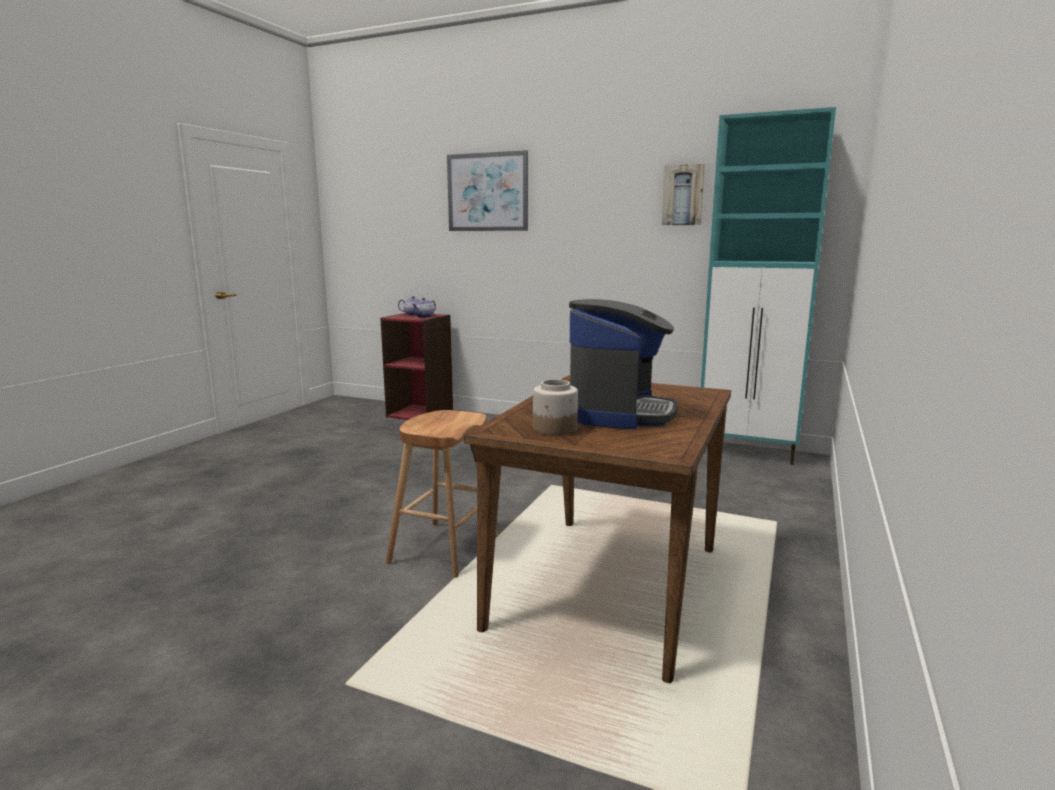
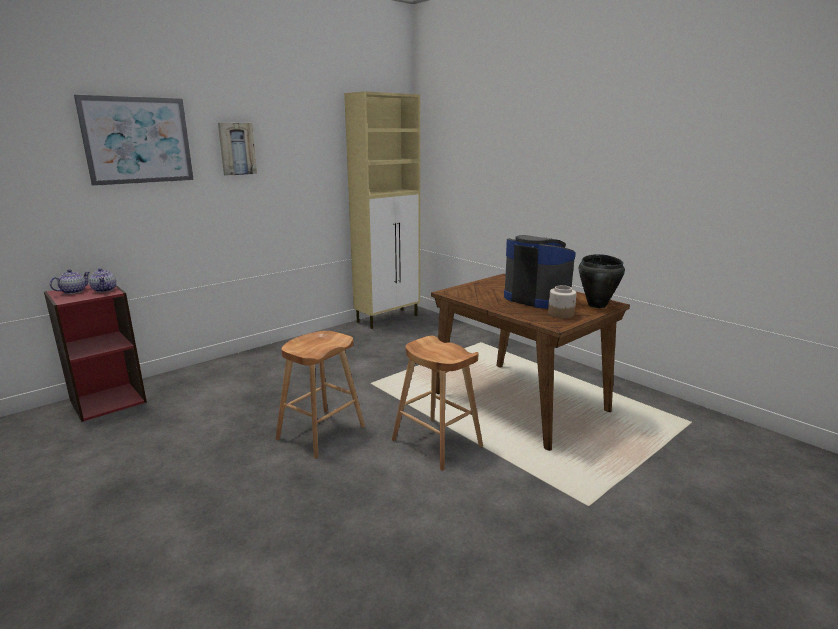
camera: 65 degrees left, 5 degrees up
picture [662,164,705,225] -> picture moved to [218,123,257,176]
turquoise cabinet [701,107,836,465] -> beige cabinet [344,91,420,329]
none -> brown stool [275,331,365,459]
none -> black cooking pot [579,254,625,308]

